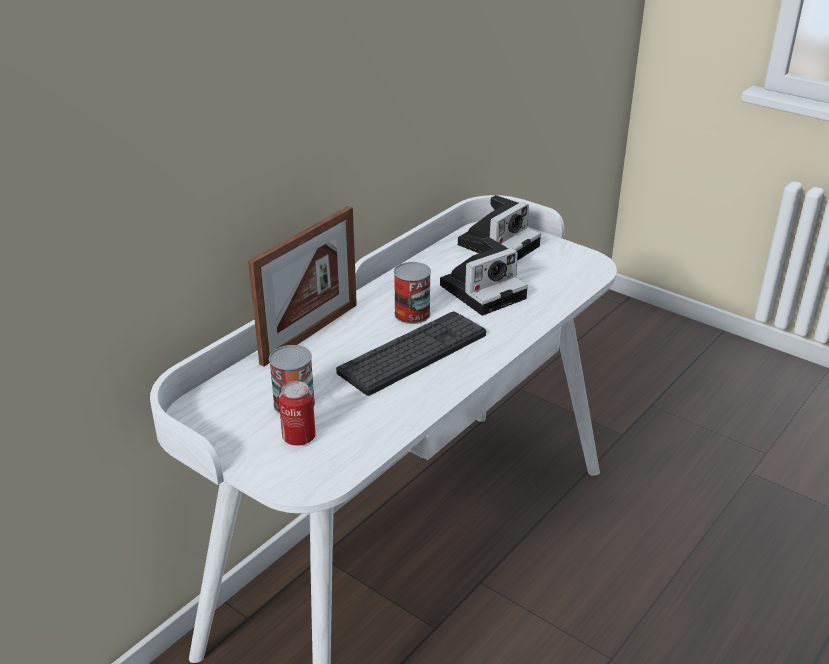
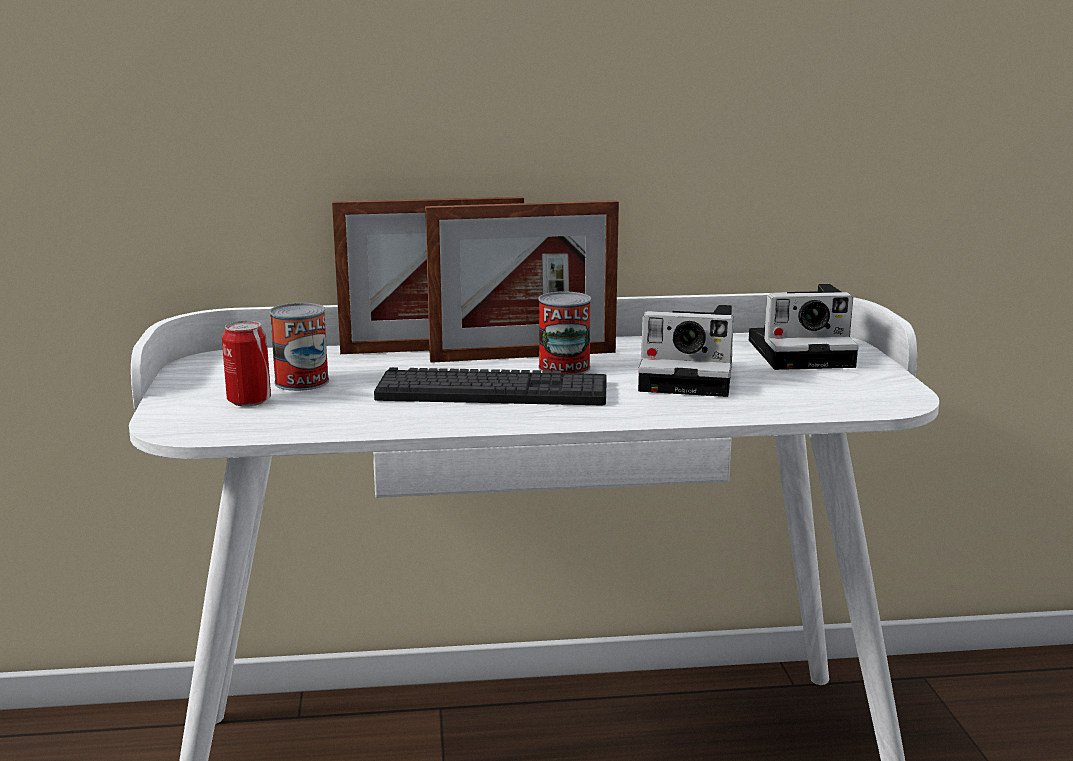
camera: 45 degrees right, 15 degrees down
none -> picture frame [425,200,619,363]

